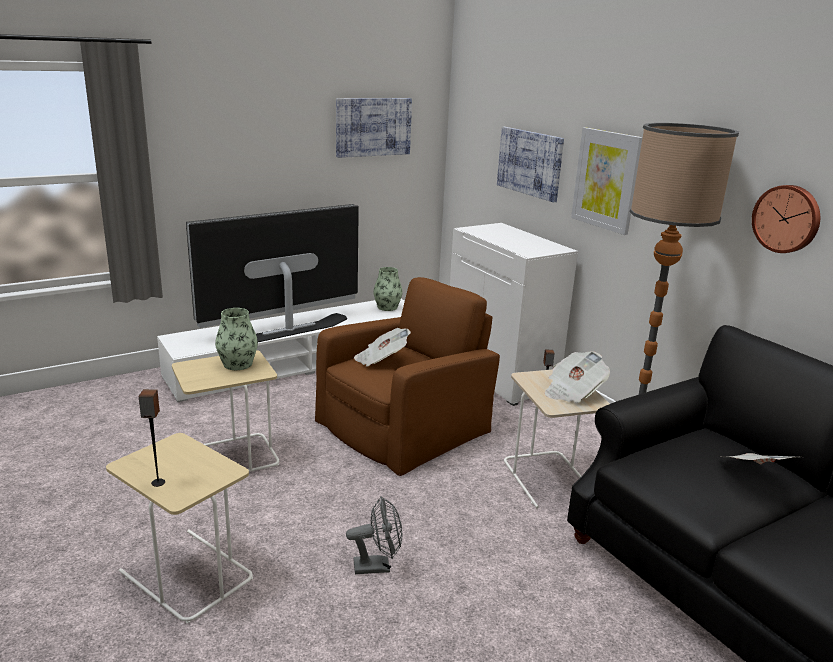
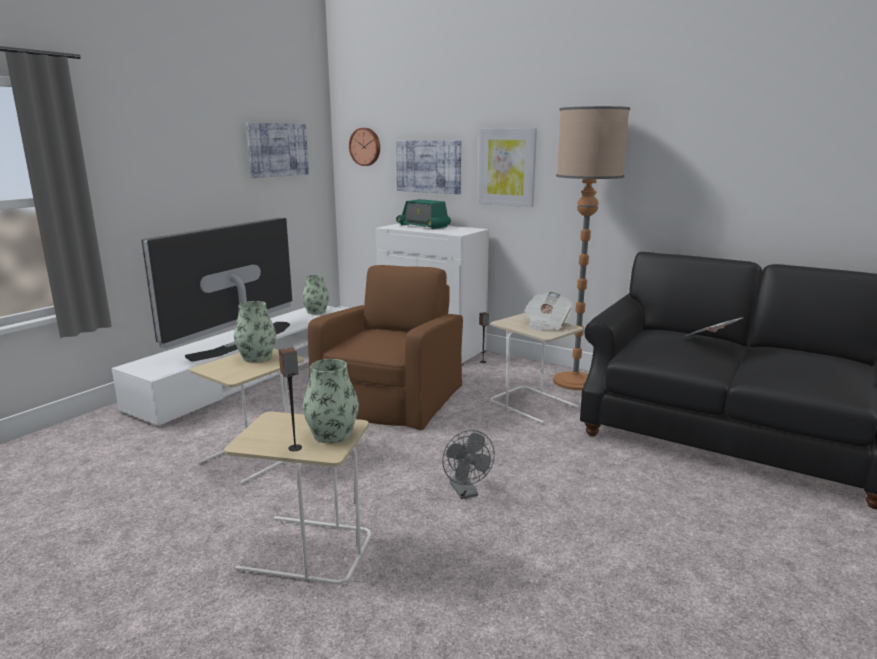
camera: 25 degrees left, 5 degrees down
grey fan [346,496,402,574] -> grey fan turned 105 degrees clockwise [442,430,495,499]
newspaper [354,328,411,367] -> none
wall clock [752,185,820,253] -> wall clock moved to [349,128,380,166]
none -> vase [303,359,359,443]
none -> radio [396,199,451,229]

